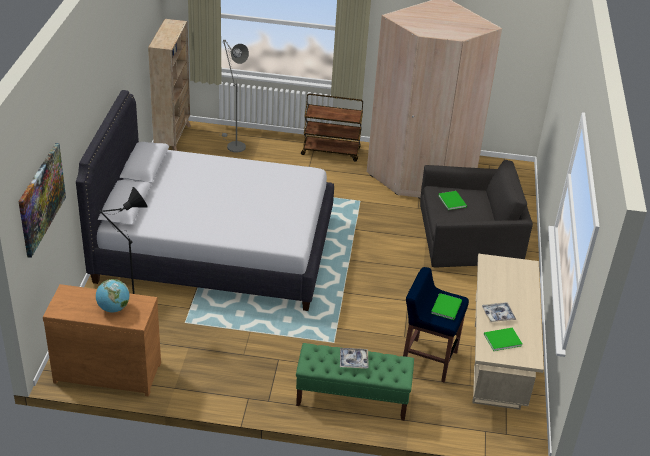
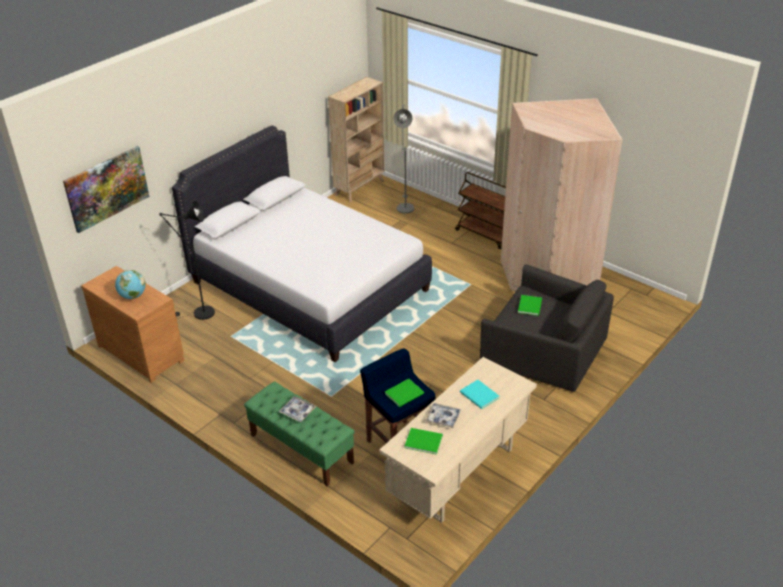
camera: 35 degrees right, 0 degrees up
none -> turquoise book [460,380,499,409]

